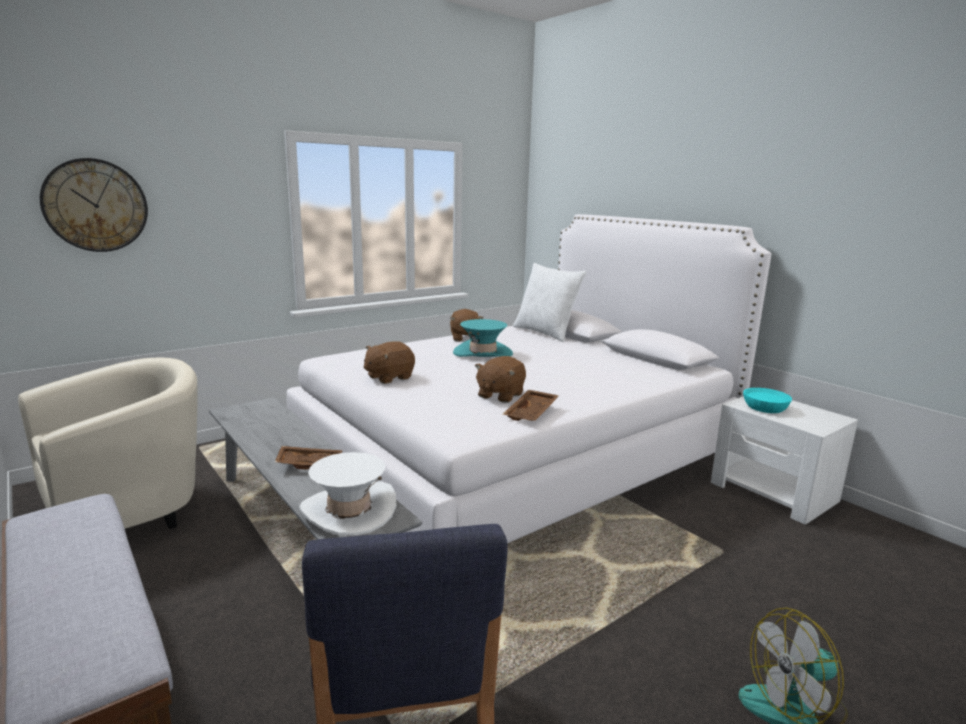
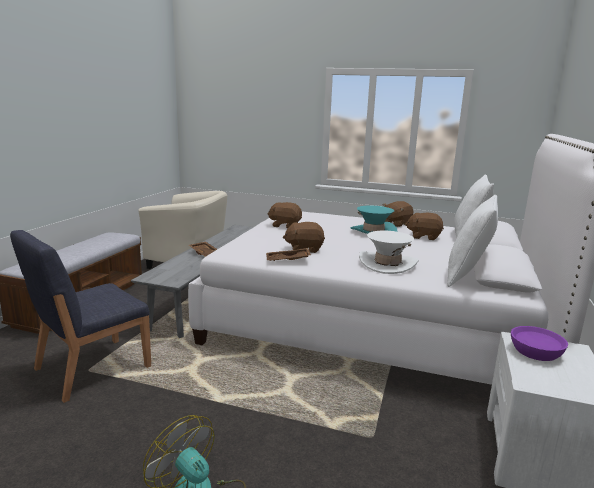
camera: 55 degrees right, 0 degrees up
wall clock [40,158,148,252] -> none
white hat [300,452,396,535] -> white hat moved to [359,231,419,274]
turquoise bowl [743,388,792,413] -> purple bowl [511,326,568,361]
none -> brown plush toy [405,213,444,240]
none -> white pillow [447,195,498,287]

